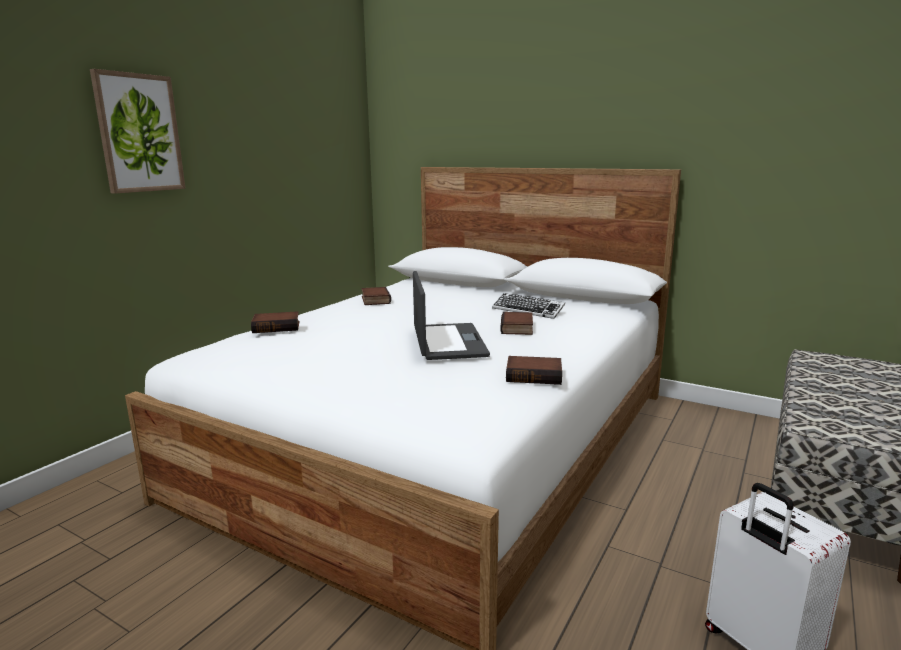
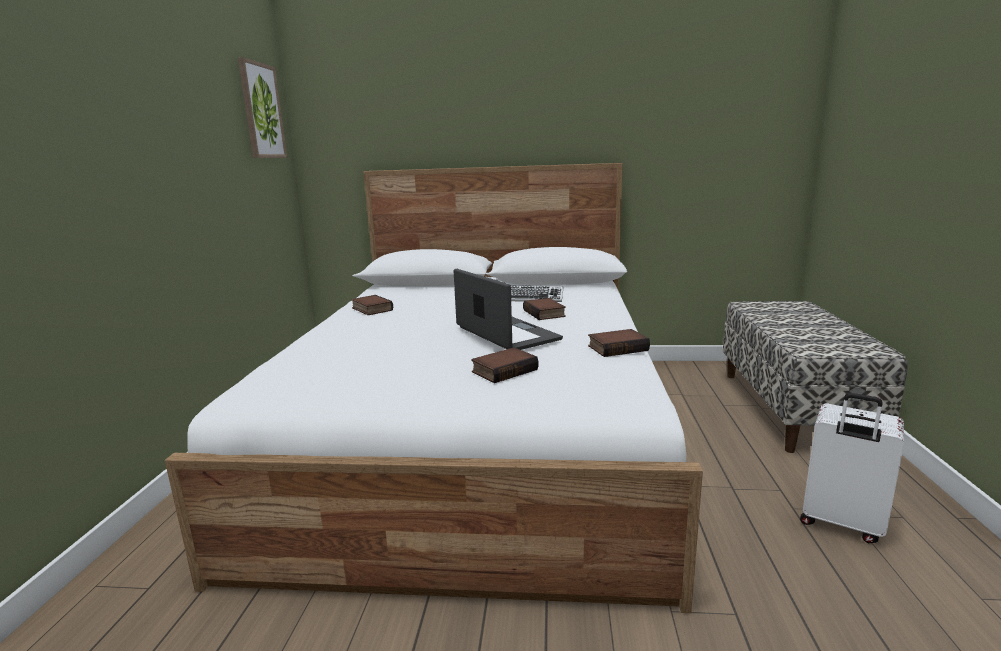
camera: 25 degrees left, 0 degrees up
picture [90,69,186,194] -> picture moved to [238,57,287,158]
book [251,311,299,333] -> book moved to [471,347,539,383]

